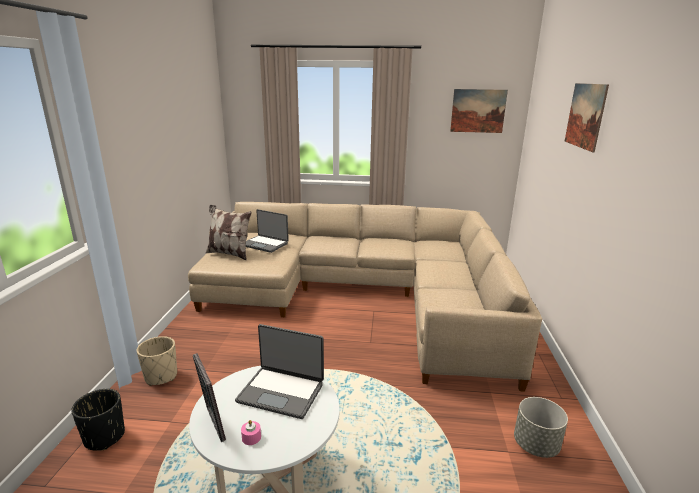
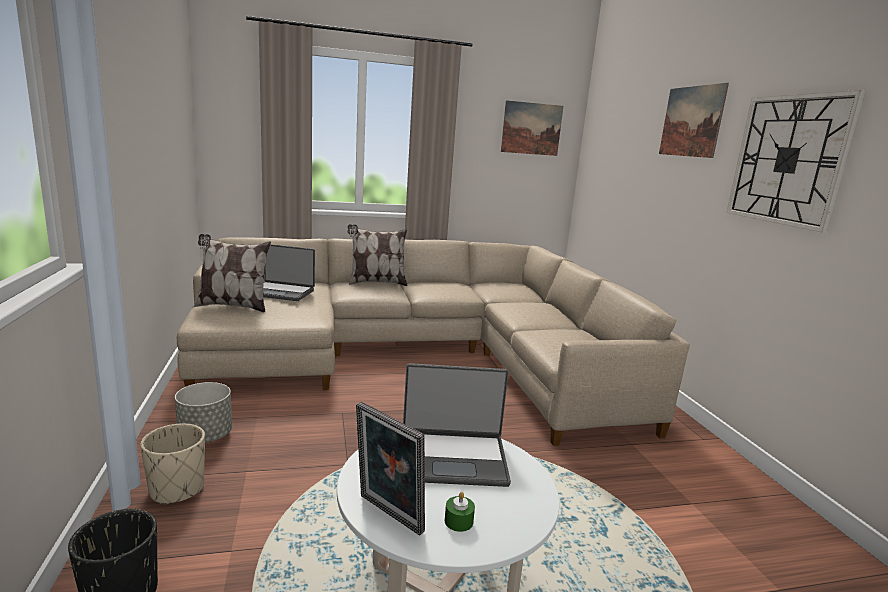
camera: 20 degrees left, 5 degrees down
pink candle [241,420,261,445] -> green candle [445,492,475,532]
grey planter [514,397,568,458] -> grey planter moved to [175,382,232,443]
none -> pillow [347,224,407,286]
none -> wall clock [726,90,866,233]

